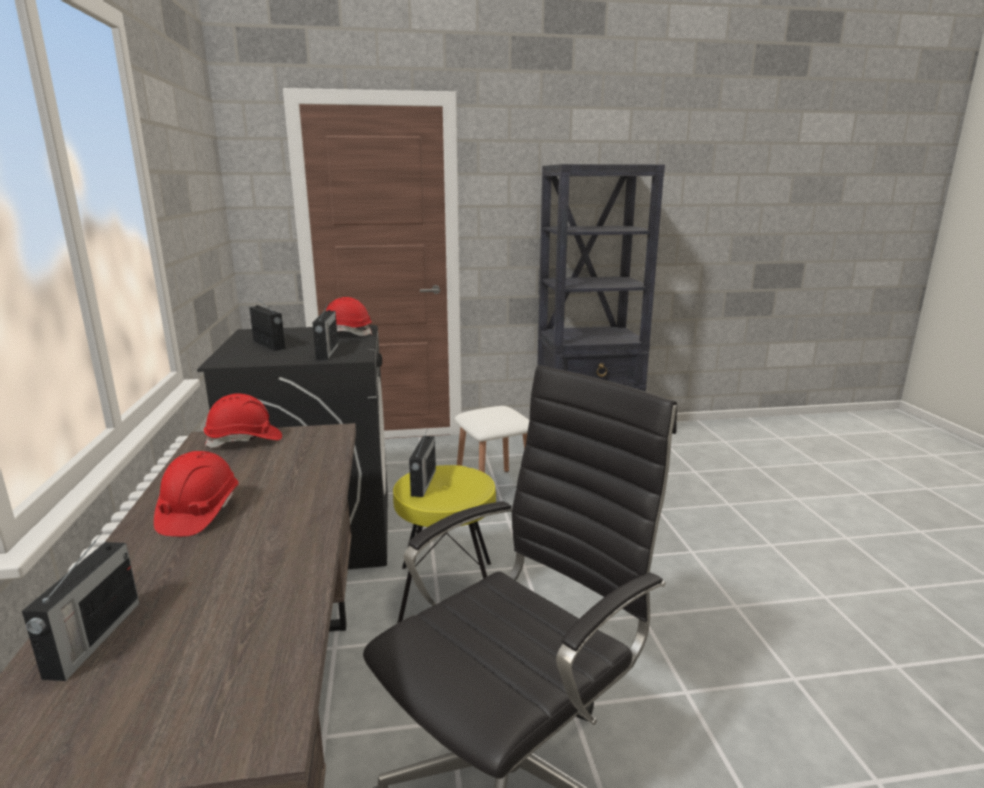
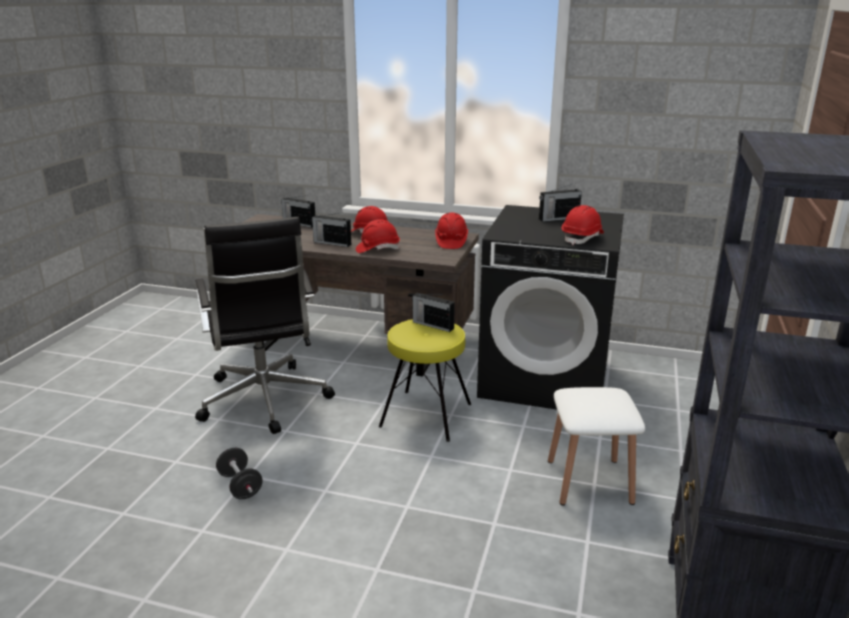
camera: 115 degrees right, 5 degrees up
radio [312,303,338,360] -> radio moved to [312,212,351,247]
none -> black dumbbell [216,448,263,499]
none -> red hard hat [356,219,400,253]

